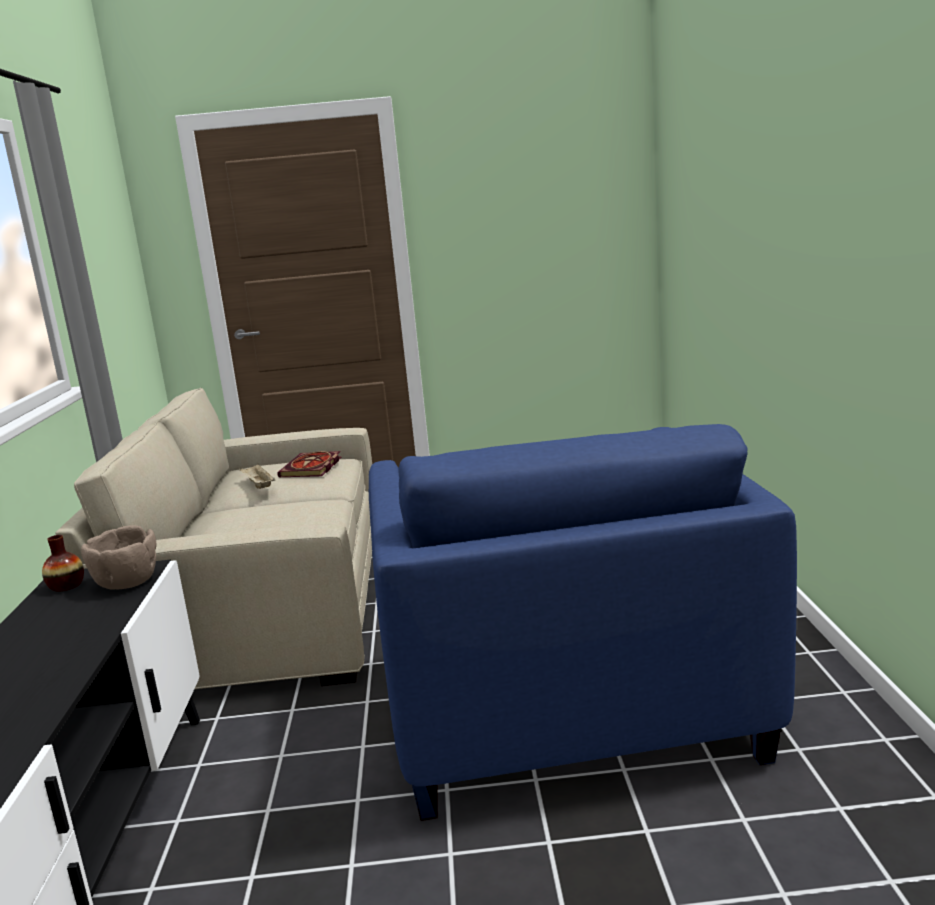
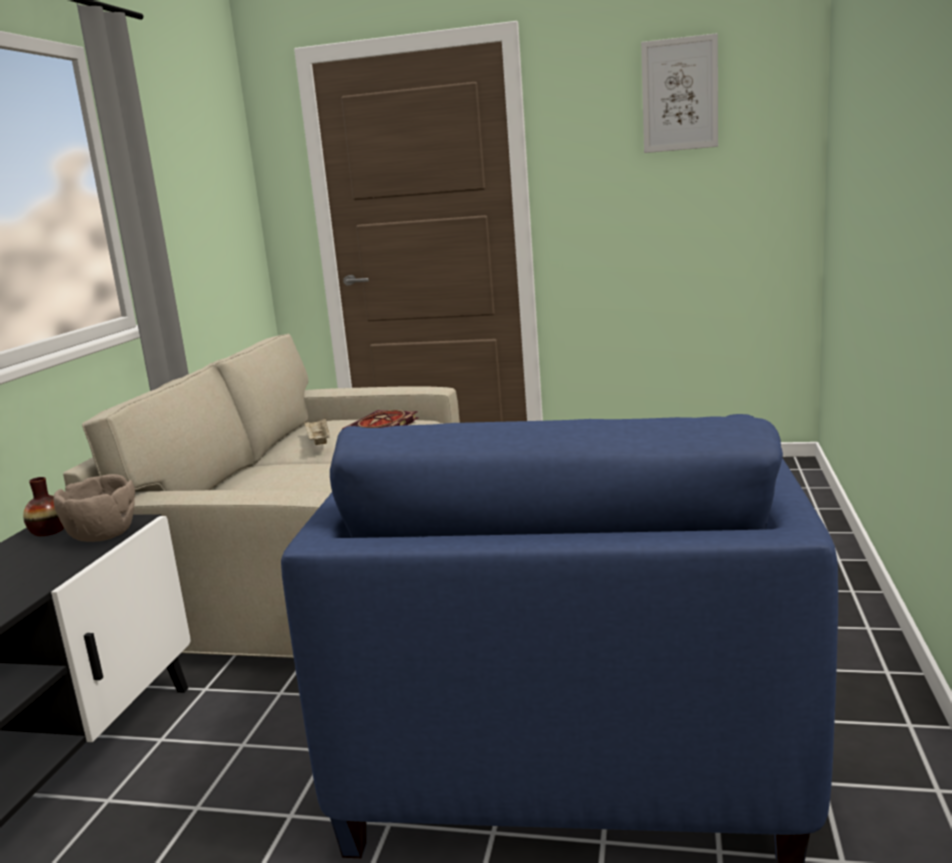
camera: 15 degrees right, 0 degrees up
none -> picture [641,33,718,153]

